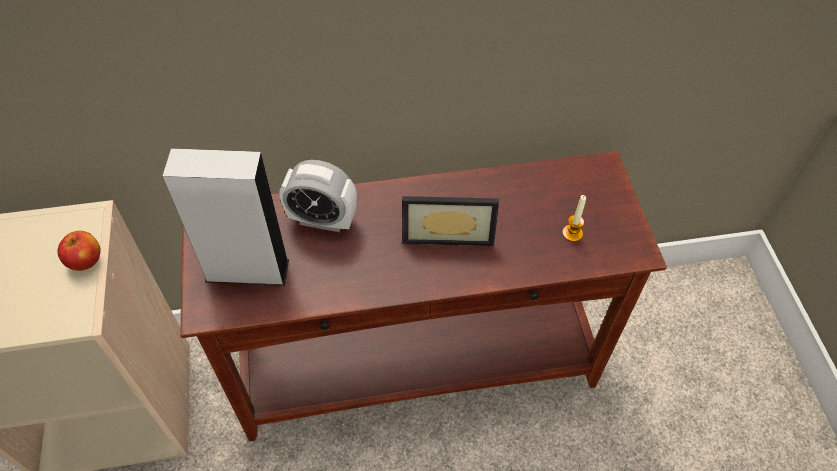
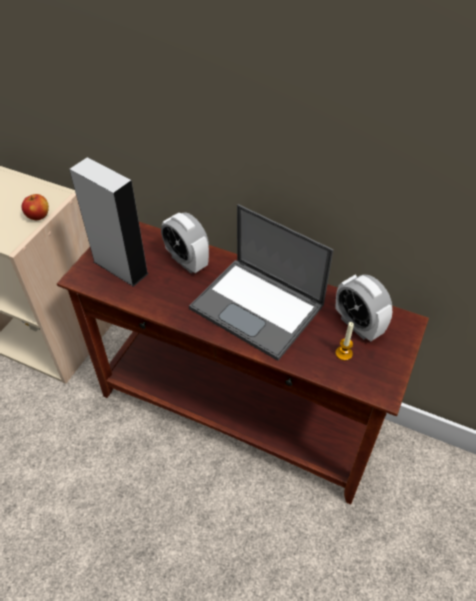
camera: 35 degrees right, 5 degrees down
picture frame [402,196,499,246] -> laptop [189,204,333,361]
none -> alarm clock [336,275,392,341]

